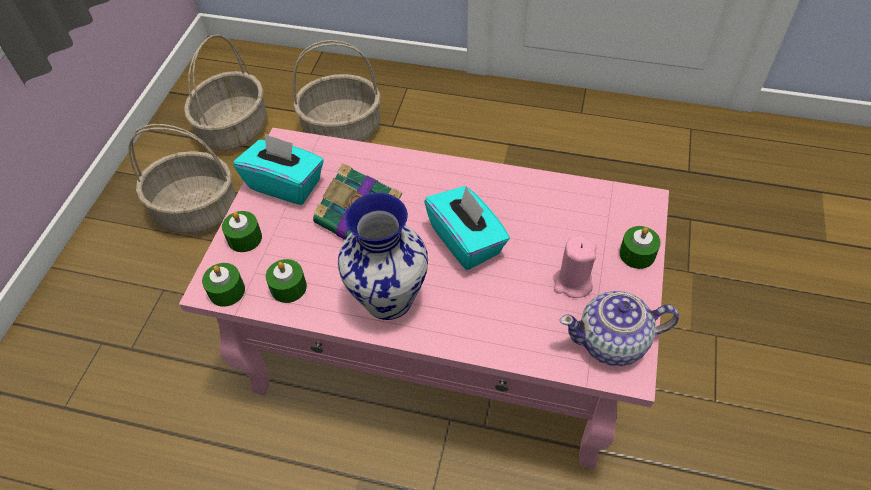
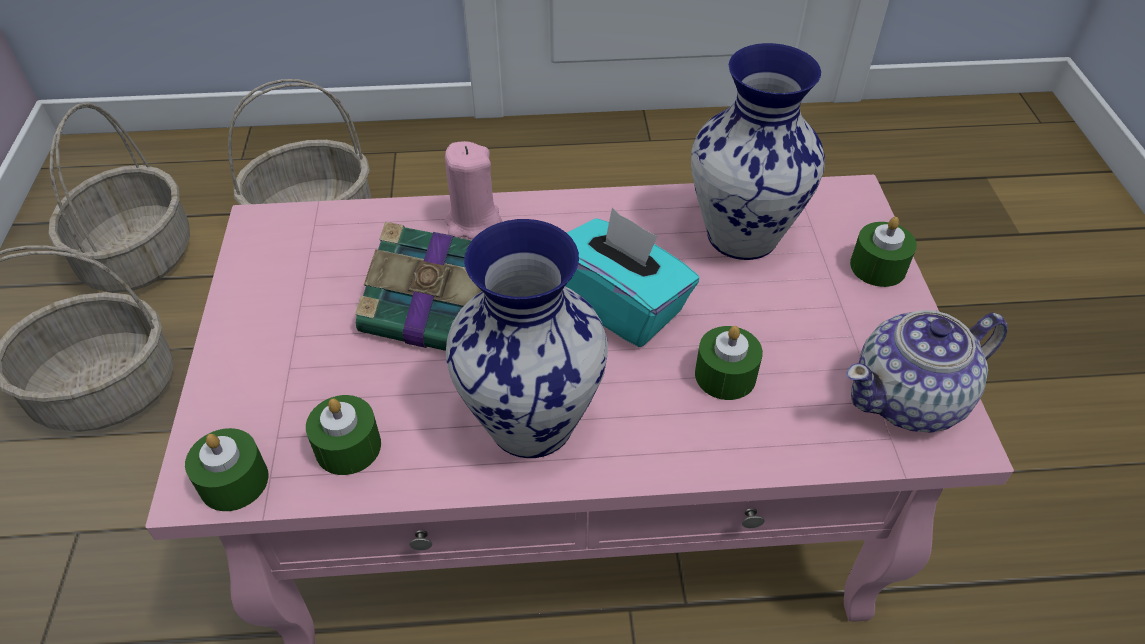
camera: 20 degrees left, 5 degrees down
green candle [222,211,262,252] -> green candle moved to [695,326,763,400]
turquoise tissue box [234,133,324,205] -> none
pink candle [553,236,597,298] -> pink candle moved to [445,141,502,240]
none -> vase [691,43,825,260]

